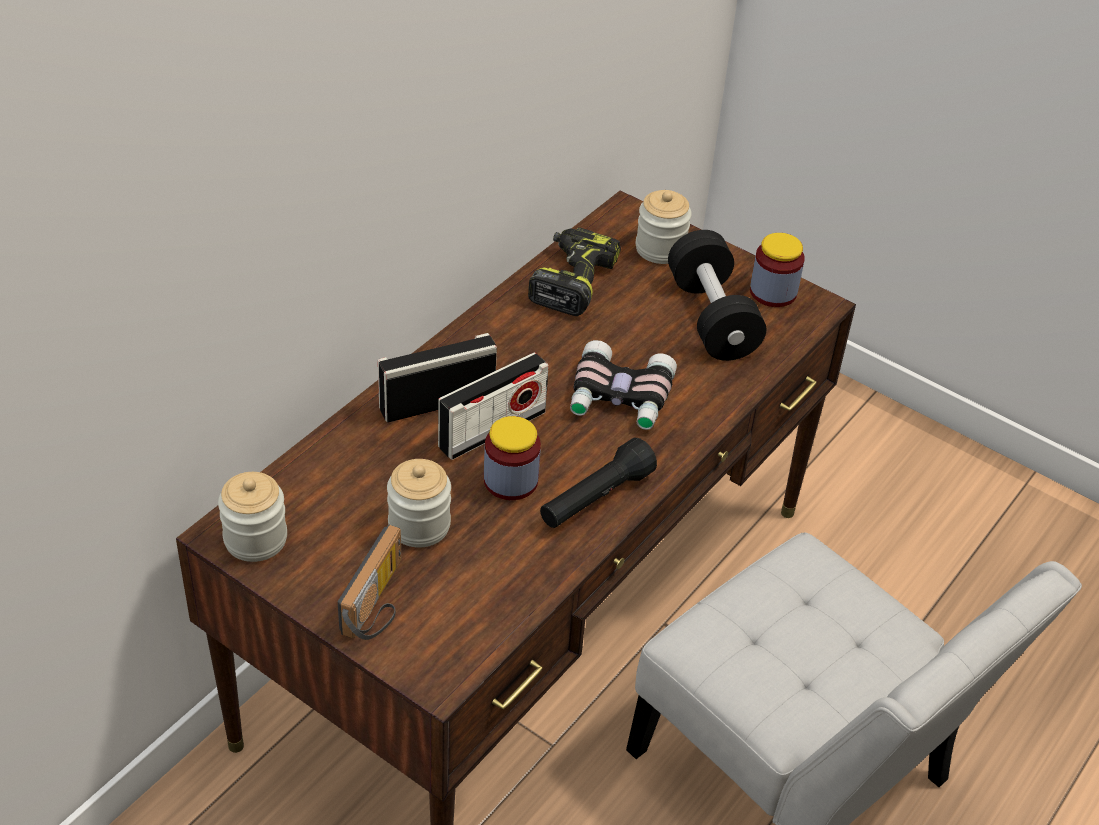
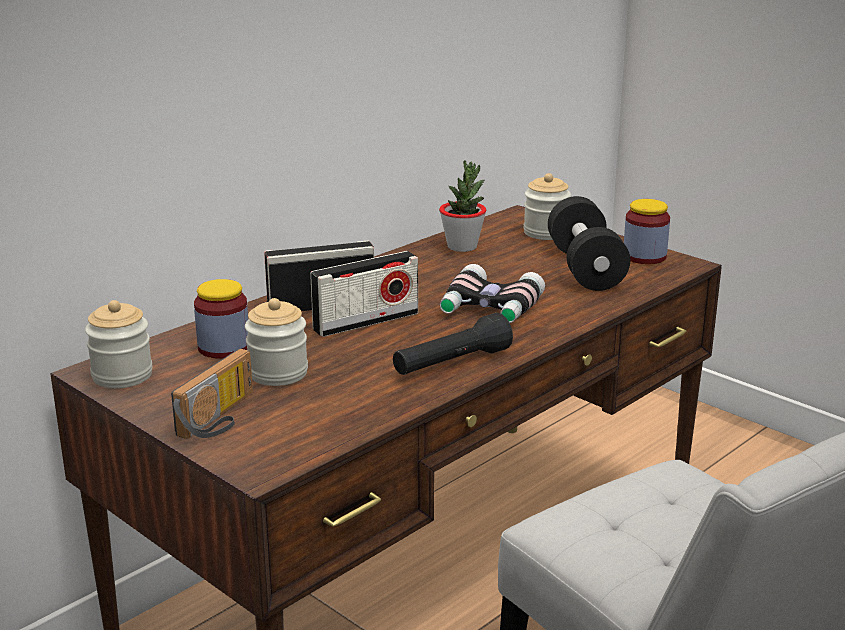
camera: 10 degrees right, 20 degrees down
jar [484,416,541,500] -> jar moved to [194,279,248,359]
power drill [528,227,621,316] -> potted plant [439,160,486,252]

